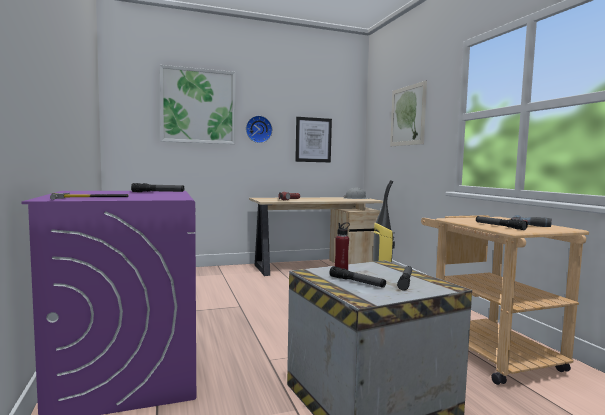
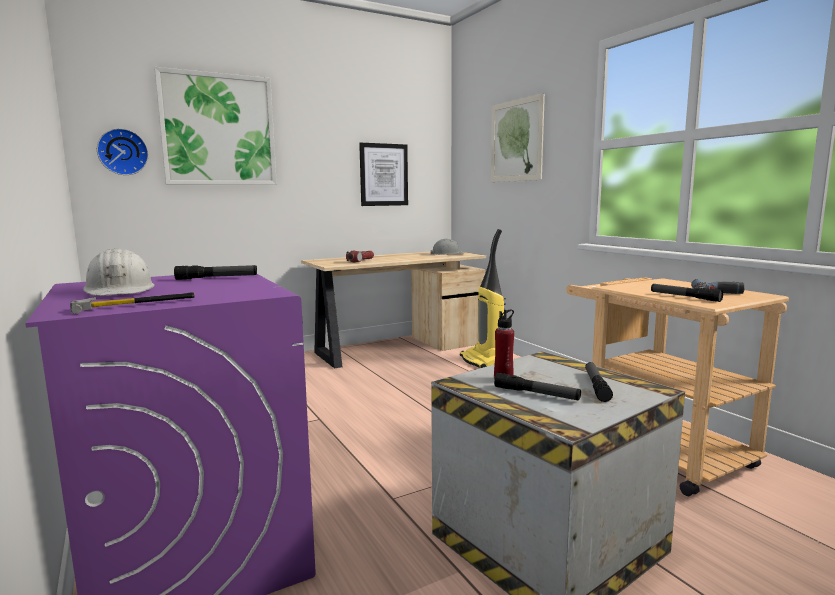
camera: 10 degrees left, 5 degrees up
wall clock [246,116,272,143] -> wall clock moved to [97,128,149,175]
none -> white hard hat [83,248,155,296]

